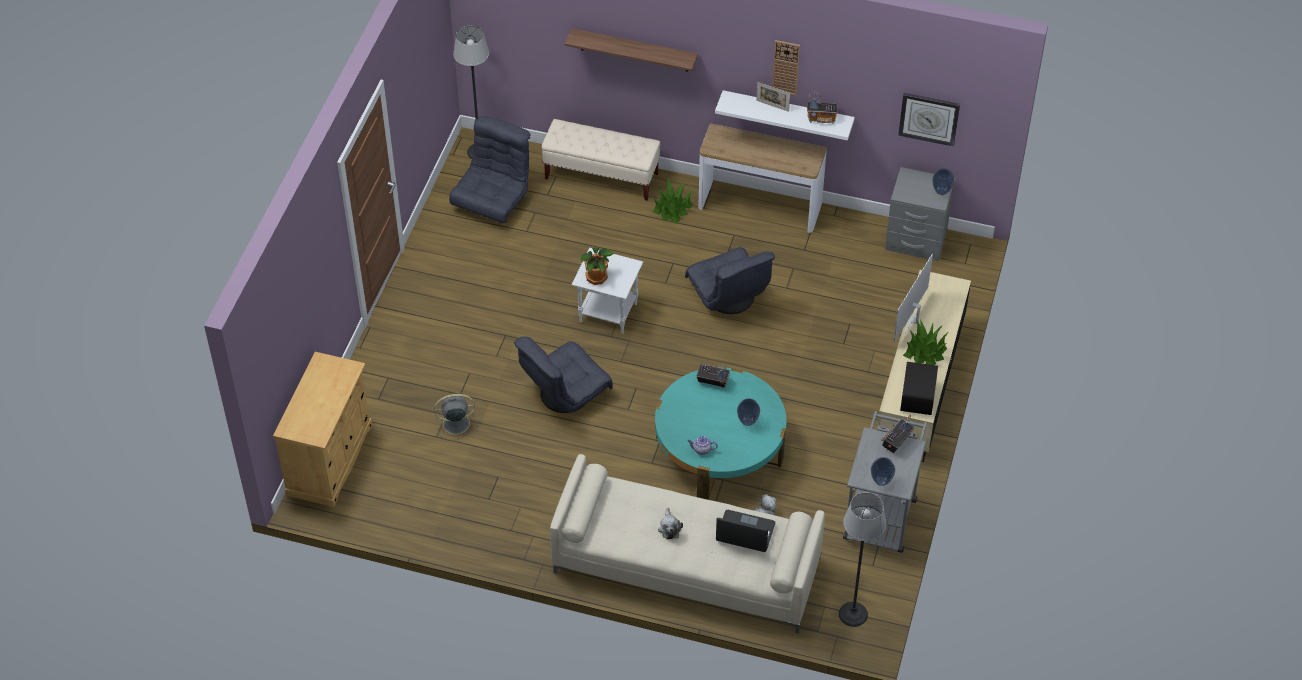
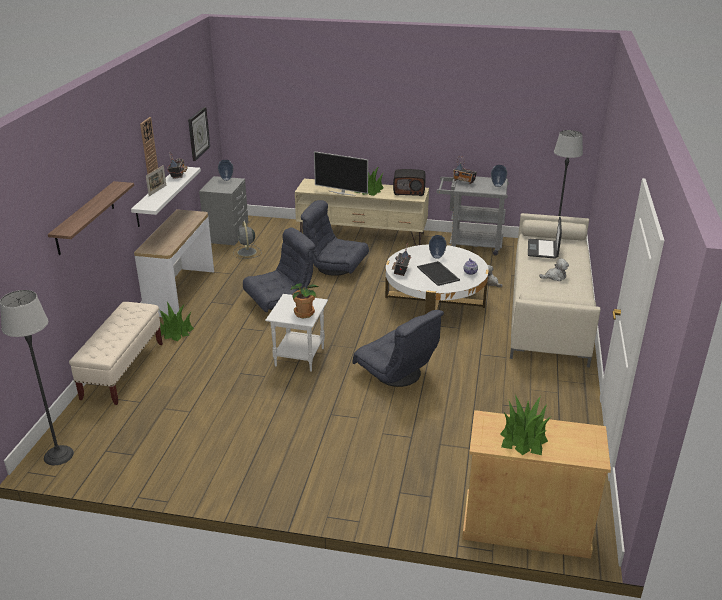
camera: 95 degrees left, 20 degrees down
grey fan [434,394,478,441] -> grey fan moved to [233,221,262,259]
grey armchair [449,116,530,224] -> grey armchair moved to [301,200,369,276]
turquoise coffee table [655,367,786,500] -> white coffee table [385,244,489,314]
none -> tray [417,261,460,286]
none -> potted plant [500,395,551,455]

